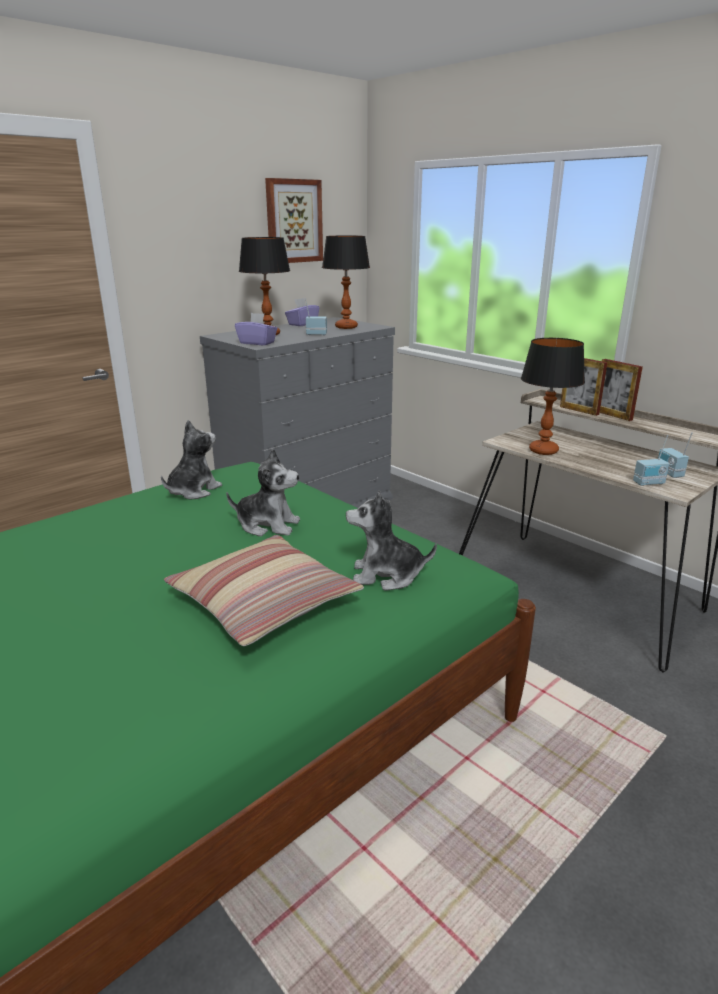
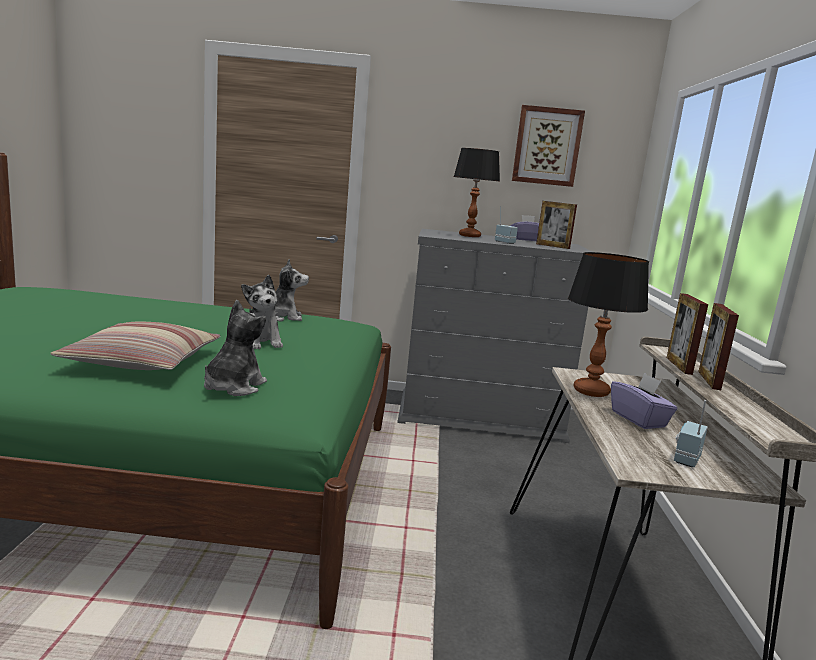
camera: 45 degrees right, 10 degrees down
purple tissue box [235,313,277,345] -> purple tissue box moved to [611,373,678,429]
table lamp [322,235,370,329] -> picture frame [536,201,577,249]
plush toy [346,490,437,591] -> plush toy turned 60 degrees clockwise [204,300,267,396]
radio [633,435,669,486] -> none

